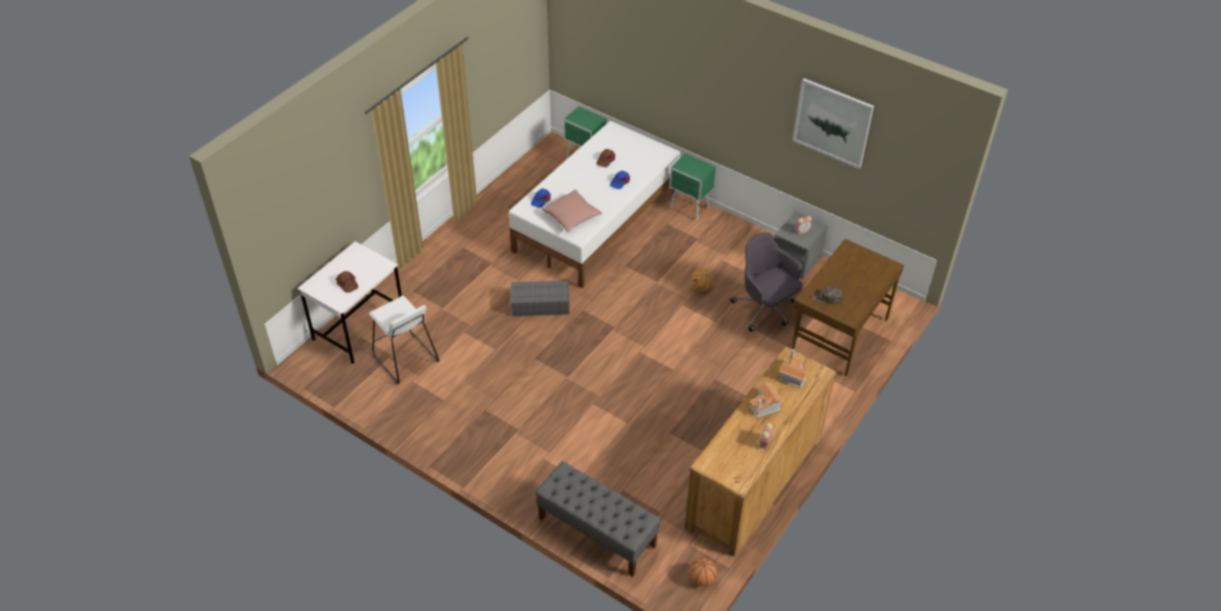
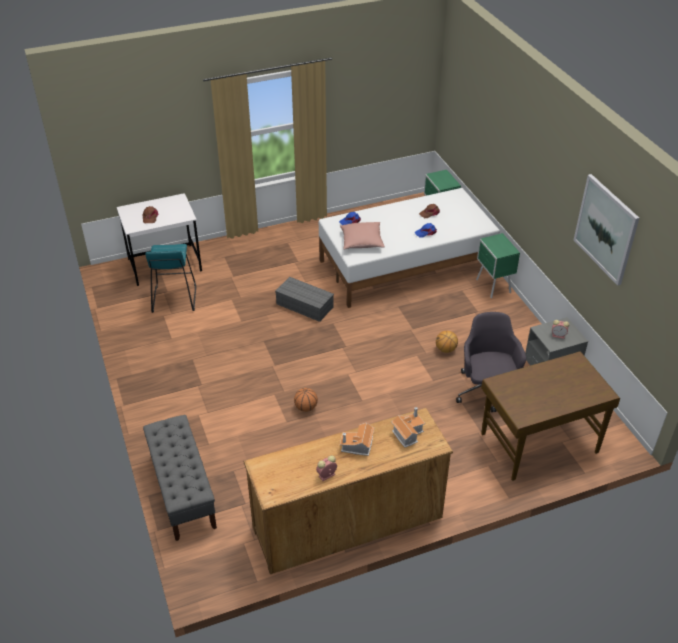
camera: 35 degrees right, 5 degrees down
white stool [369,296,439,384] -> turquoise stool [145,244,196,313]
basketball [689,558,717,586] -> basketball moved to [294,388,318,412]
green cap [813,286,842,304] -> none

